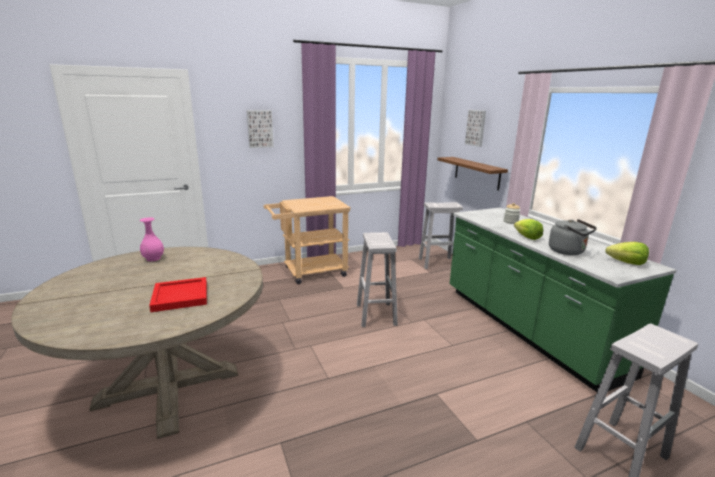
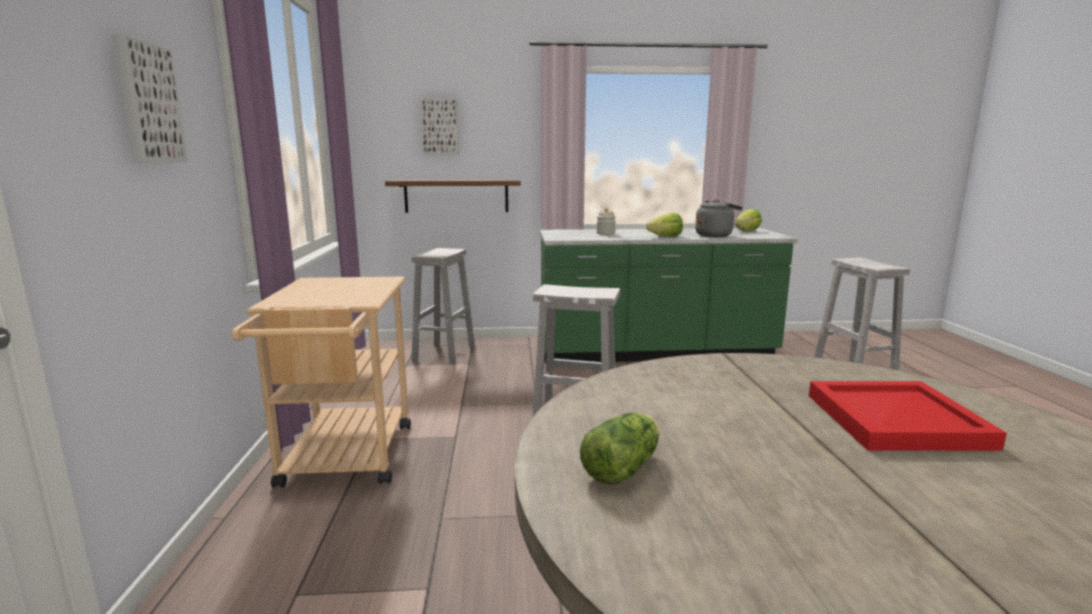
camera: 70 degrees left, 5 degrees down
pink vase [140,217,164,261] -> lettuce [580,412,660,484]

